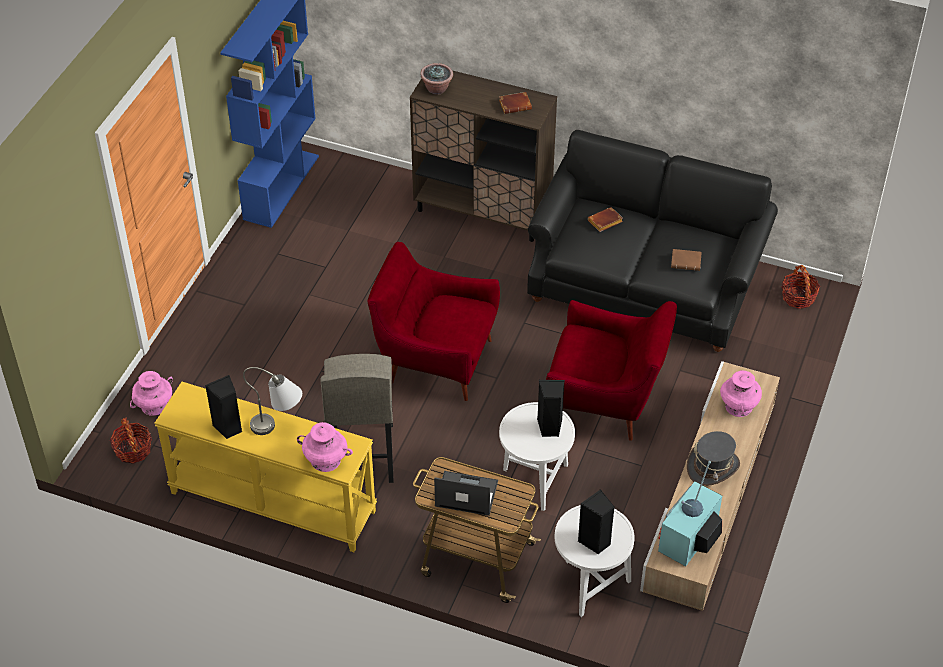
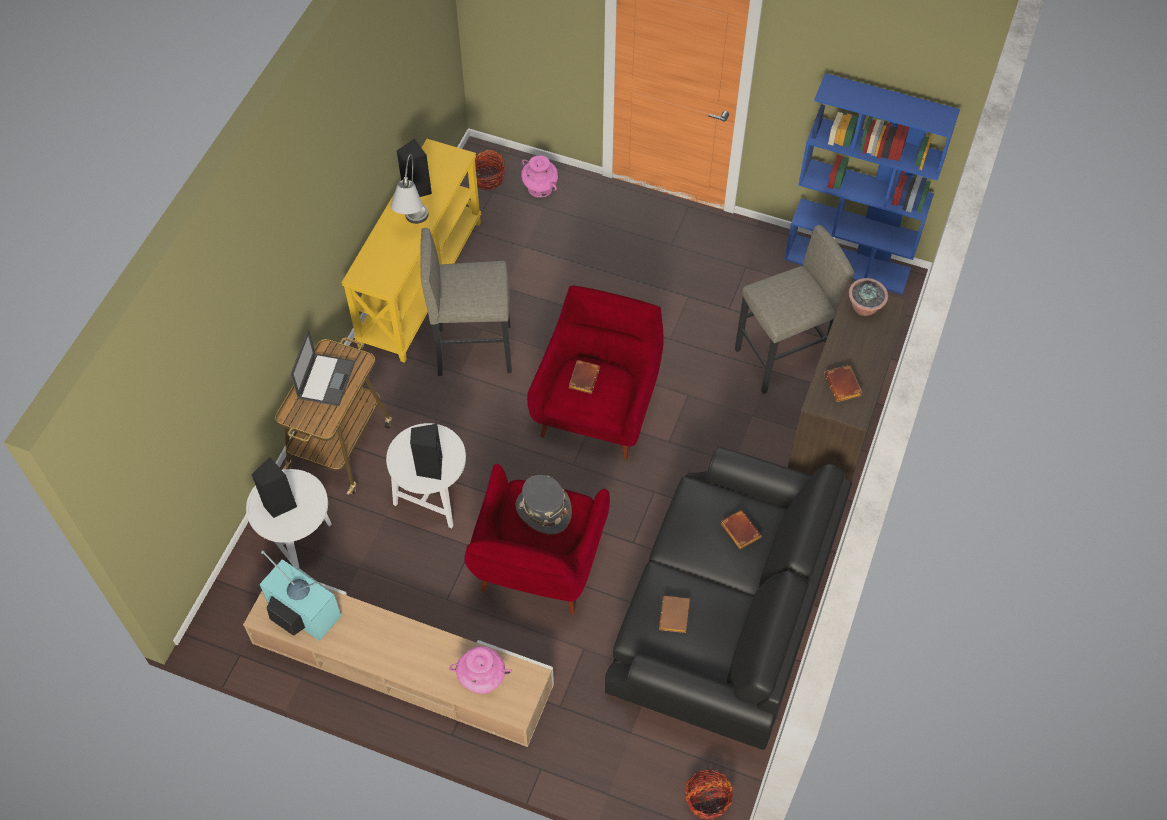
camera: 90 degrees right, 10 degrees up
pink vase [297,422,353,472] -> none
grey hat [687,431,740,486] -> grey hat moved to [515,475,572,534]
none -> brown book [569,360,600,394]
none -> grey stool [735,225,855,394]

